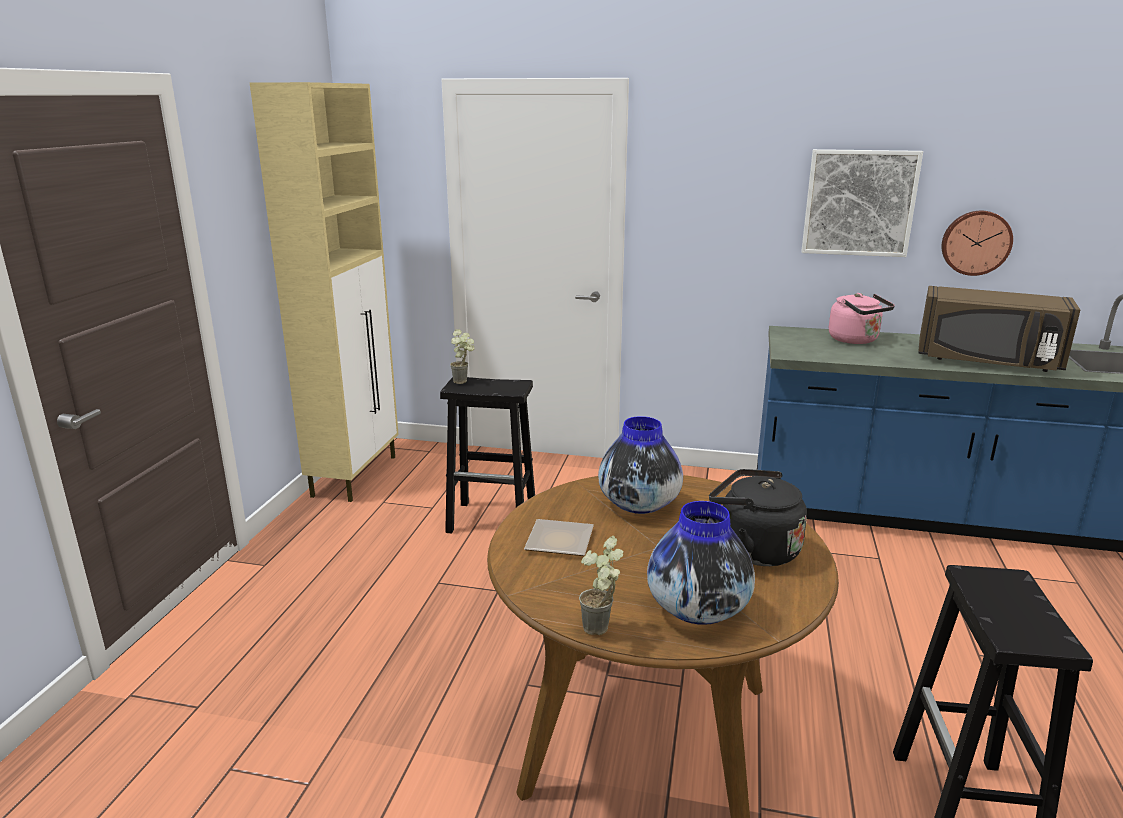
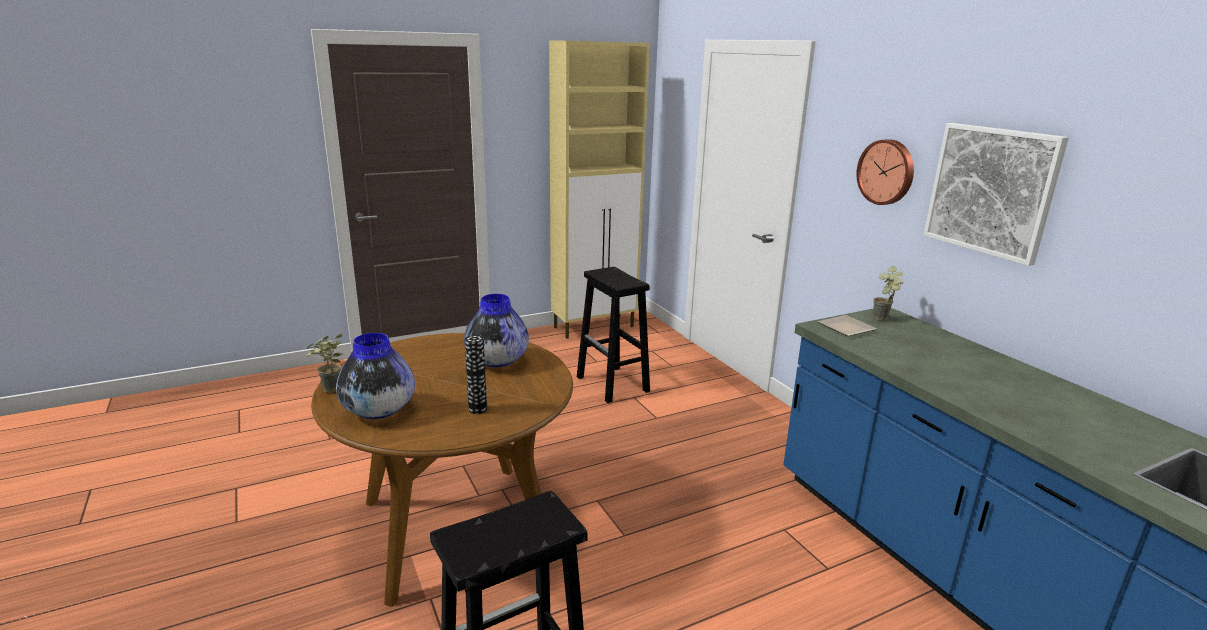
camera: 50 degrees right, 0 degrees up
potted plant [450,329,475,384] -> potted plant moved to [873,266,903,321]
plate [524,519,594,556] -> plate moved to [817,315,877,336]
black kettle [709,469,807,566] -> vase [465,335,487,414]
pink kettle [829,293,895,344] -> none
brown microwave [918,286,1080,372] -> none
wall clock [942,211,1013,276] -> wall clock moved to [856,139,914,205]

